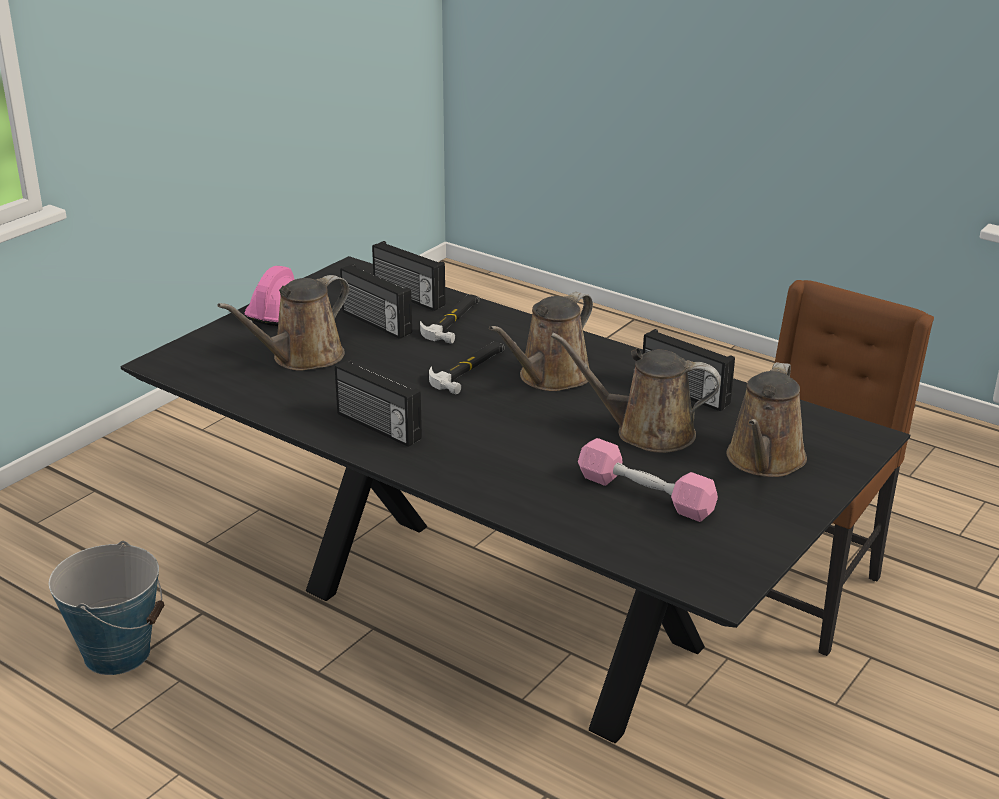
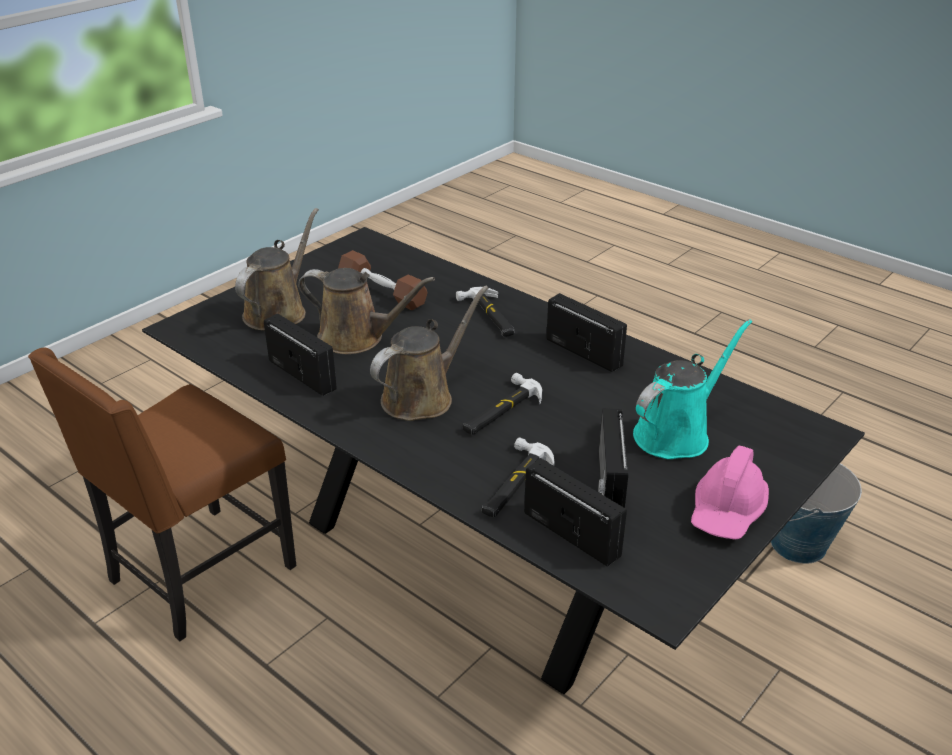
camera: 175 degrees left, 5 degrees up
brown watering can [217,275,349,371] -> turquoise watering can [633,319,752,459]
radio [340,264,412,339] -> radio turned 135 degrees counterclockwise [598,408,628,508]
pink dumbbell [578,438,718,522] -> brown dumbbell [338,250,427,310]
none -> hammer [456,287,515,337]

